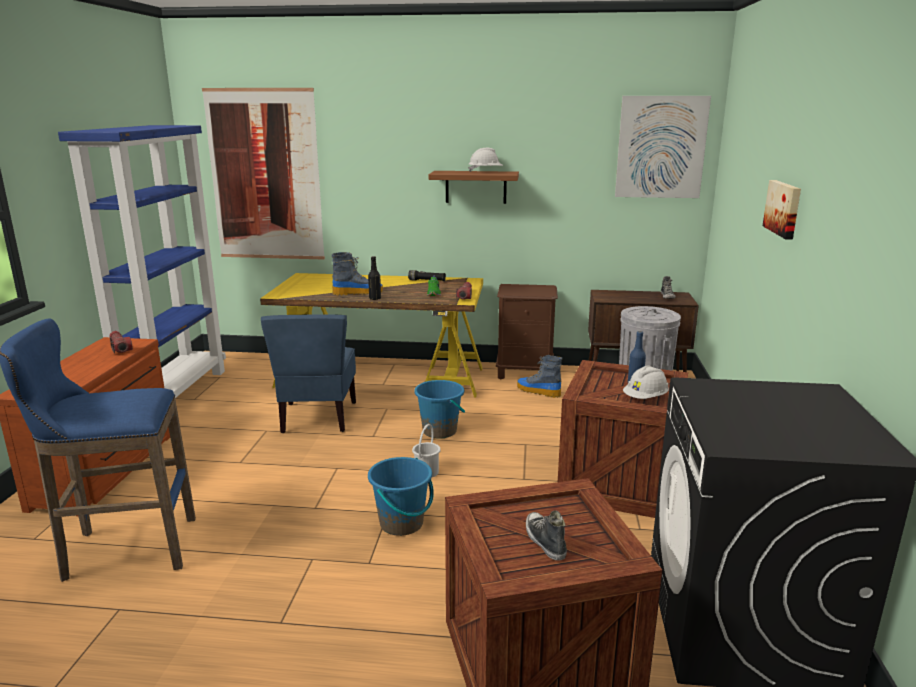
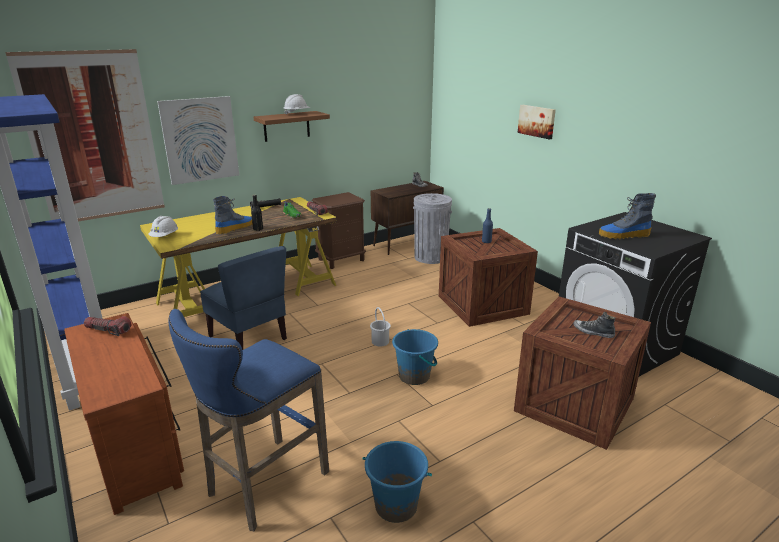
camera: 40 degrees left, 5 degrees up
blue bucket [414,380,465,439] -> blue bucket moved to [363,441,432,523]
boot [517,355,562,398] -> boot moved to [599,193,656,239]
picture [615,96,711,198] -> picture moved to [157,96,239,185]
white hard hat [623,366,669,399] -> white hard hat moved to [149,216,178,237]

